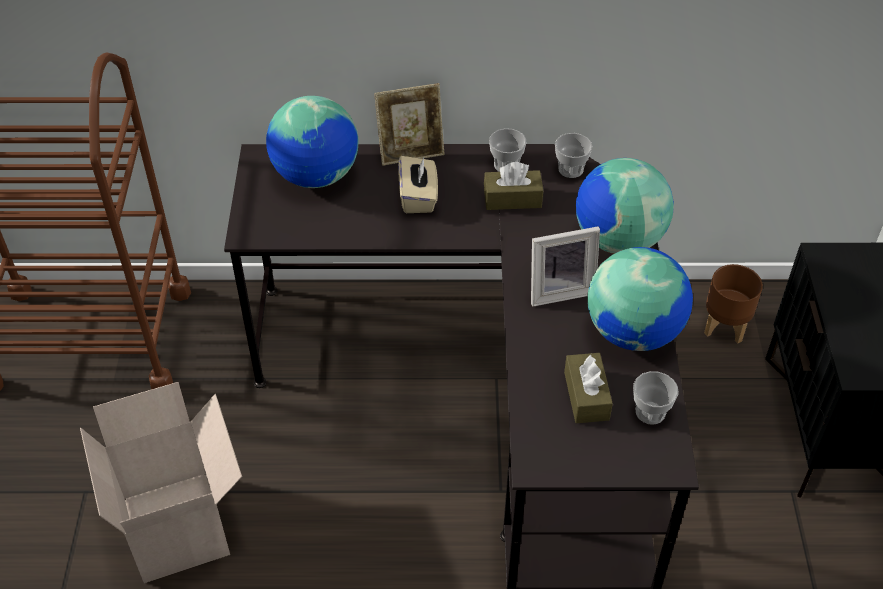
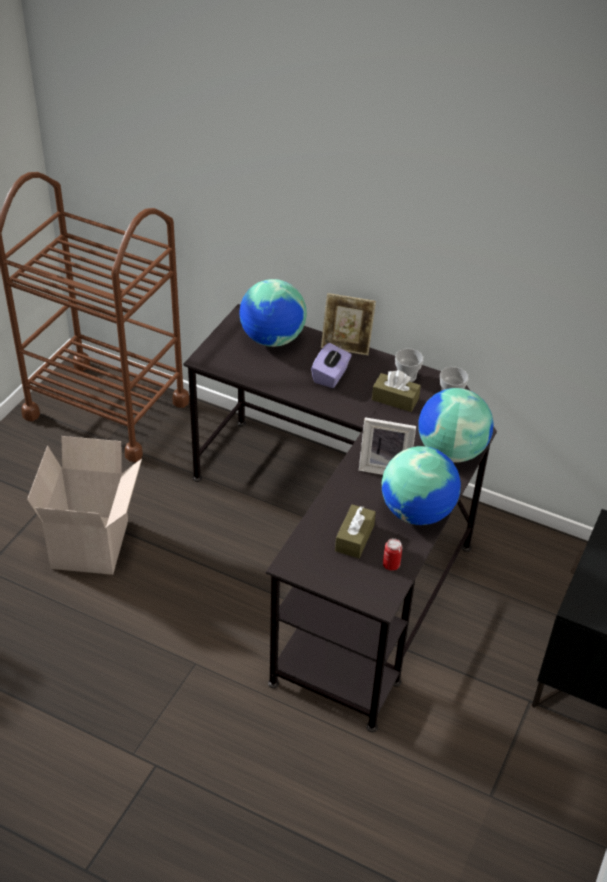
camera: 25 degrees right, 5 degrees down
beige tissue box [398,156,438,213] -> purple tissue box [311,343,352,388]
cup [633,371,679,424] -> can [383,538,403,571]
brown planter [704,264,763,344] -> none

